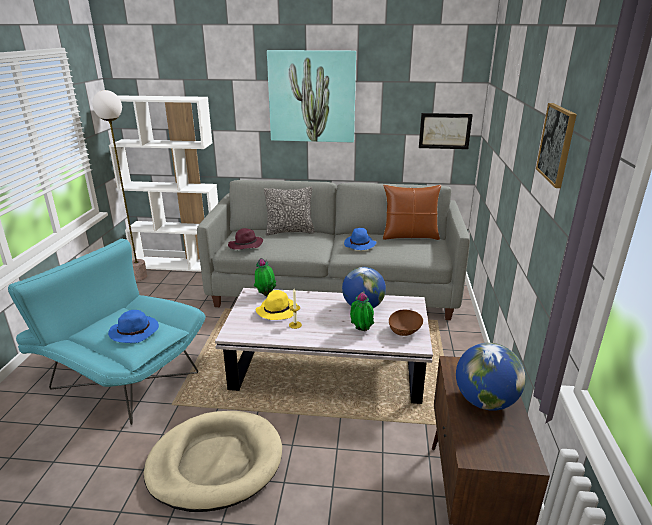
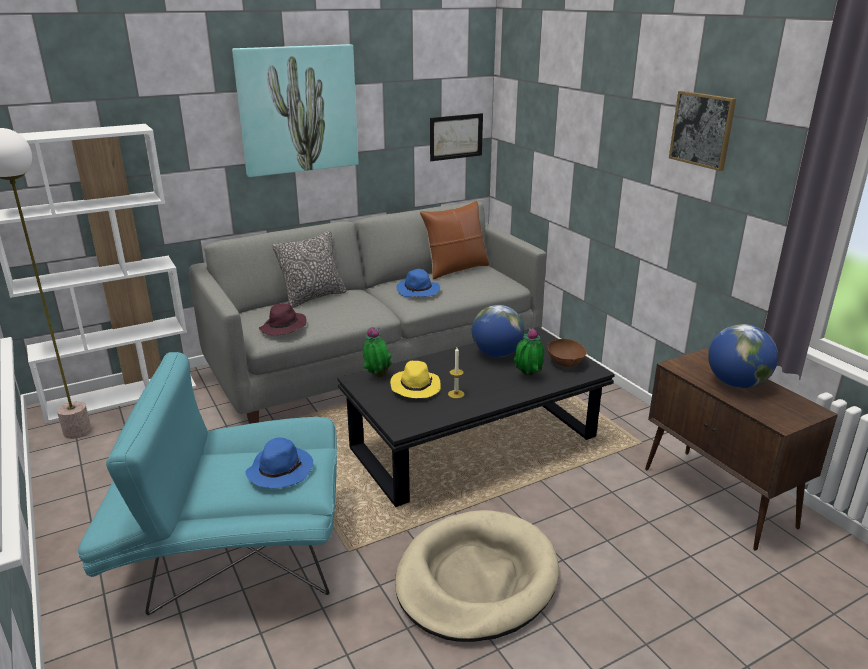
camera: 35 degrees left, 0 degrees up
white coffee table [215,288,433,404] -> black coffee table [338,327,615,507]

